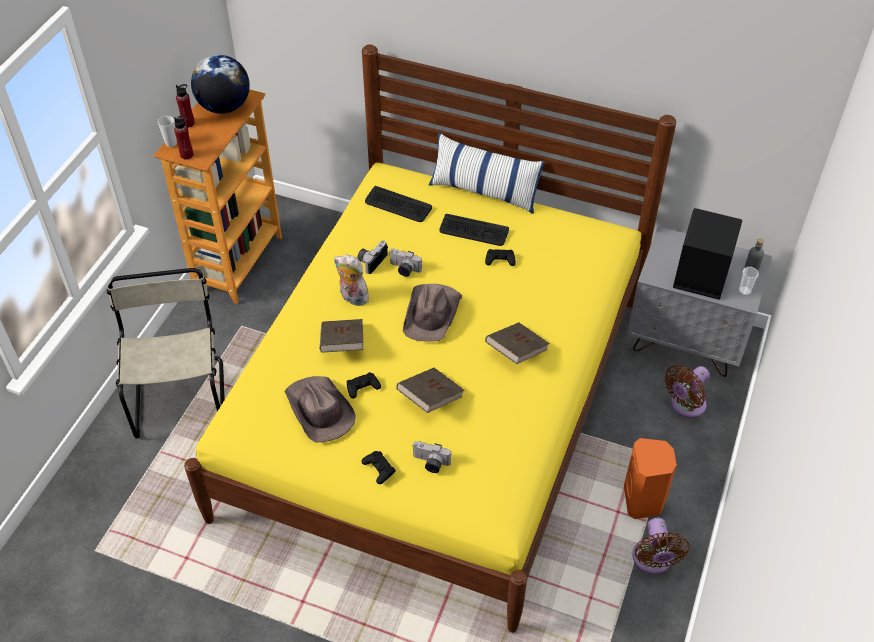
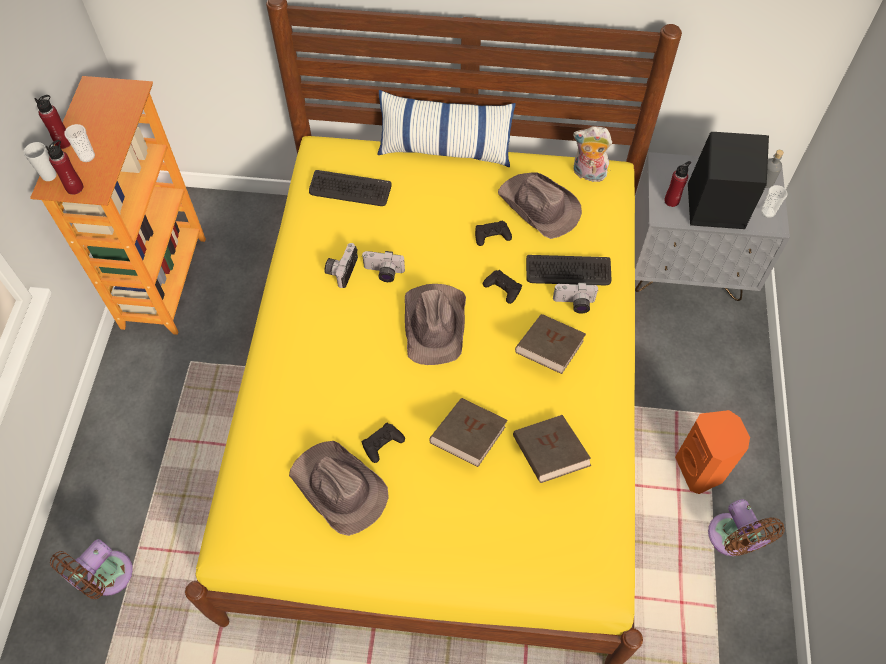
camera: 15 degrees left, 10 degrees up
beige chair [107,268,225,438] -> none
globe [191,55,250,114] -> none
brown book [320,319,363,353] -> brown book moved to [513,415,591,483]
plush toy [334,255,373,306] -> plush toy moved to [573,126,612,182]
black game controller [361,451,396,484] -> black game controller moved to [483,270,522,304]
camera [413,441,451,473] -> camera moved to [553,282,599,313]
keyboard [439,214,509,246] -> keyboard moved to [526,255,611,285]
brown fan [665,365,710,418] -> brown fan moved to [50,539,133,599]
none -> cup [64,124,95,162]
none -> brown hat [498,172,582,239]
none -> red bottle [664,161,691,207]

